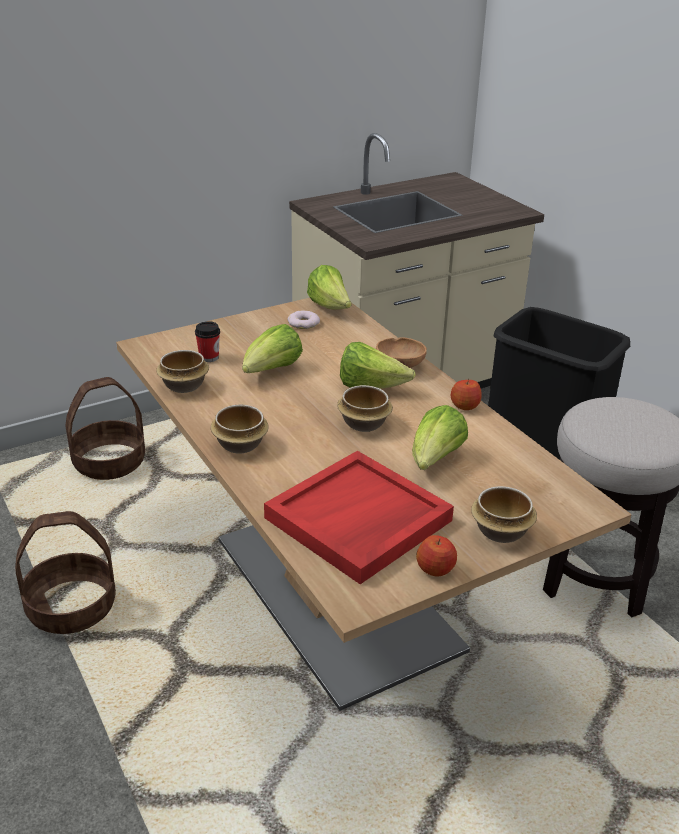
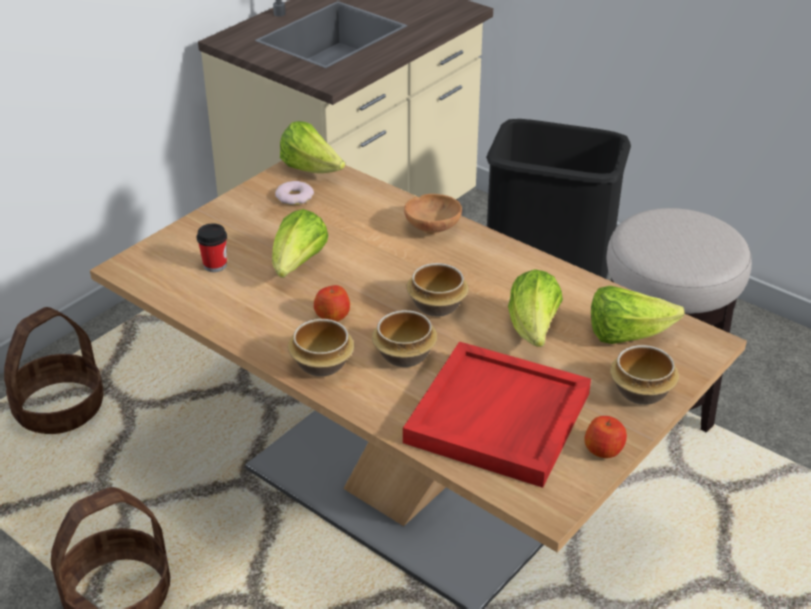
camera: 20 degrees left, 5 degrees up
bowl [156,350,209,393] -> bowl moved to [372,310,438,367]
lettuce [340,342,416,389] -> lettuce moved to [591,286,685,344]
apple [451,379,482,410] -> apple moved to [314,285,350,322]

